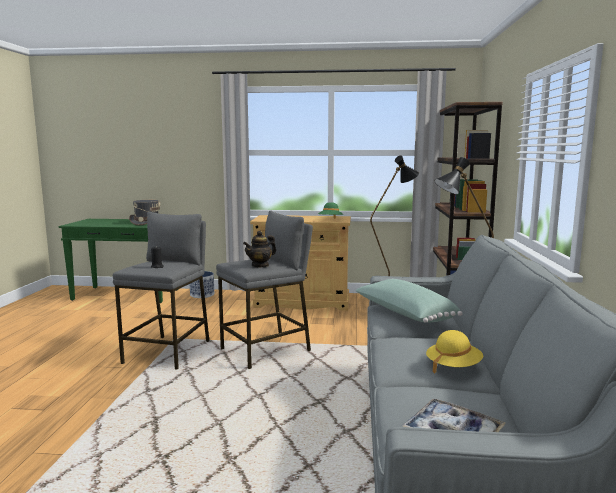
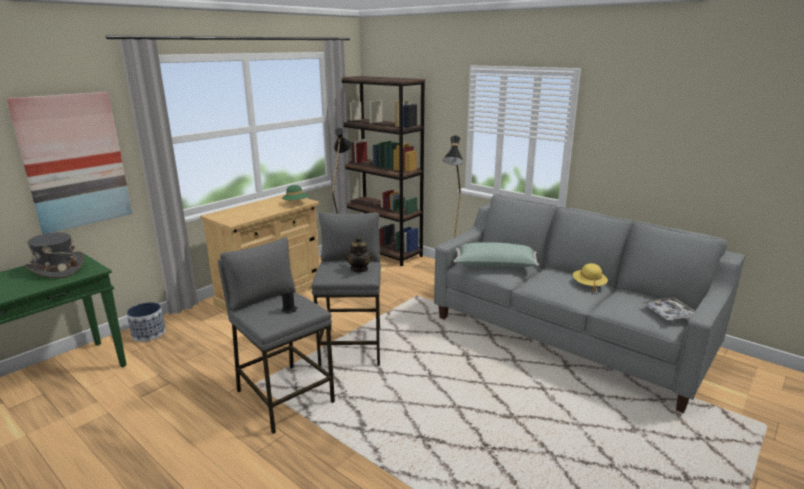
camera: 55 degrees left, 10 degrees up
none -> picture [6,92,132,234]

